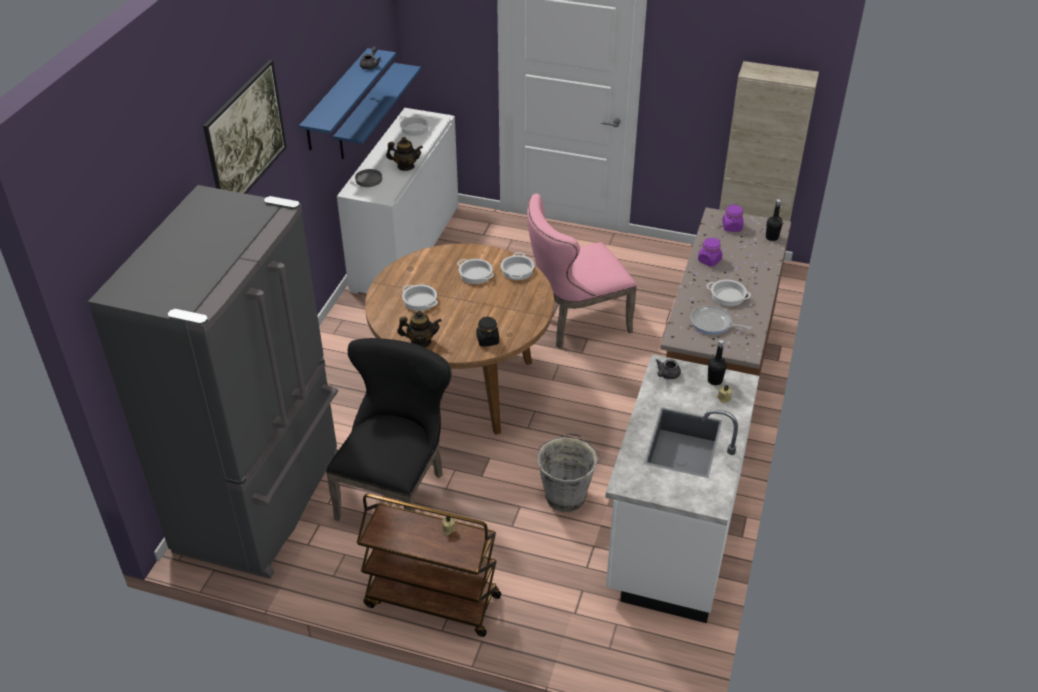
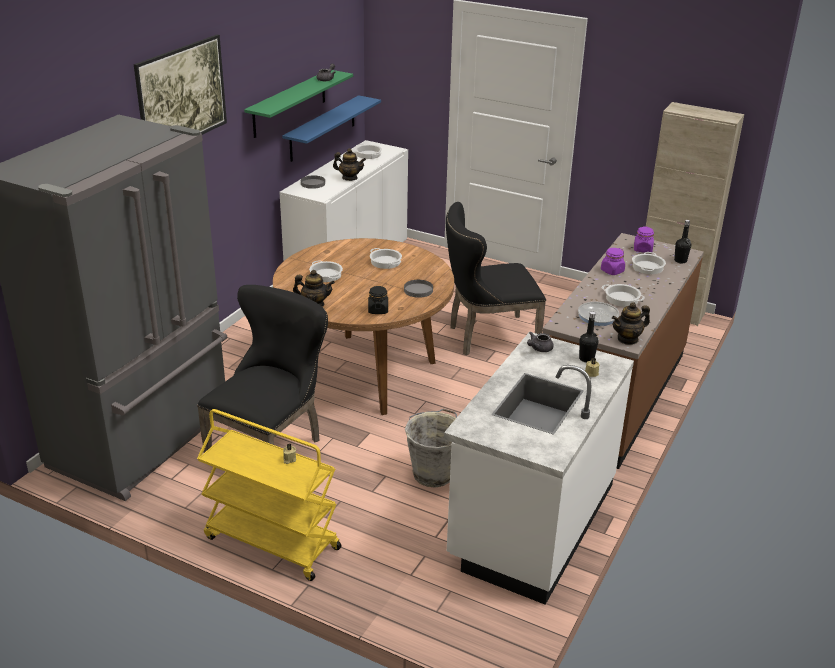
camera: 10 degrees right, 10 degrees down
blue shelf [299,48,396,151] -> green shelf [244,70,353,138]
brown cart [357,494,501,637] -> yellow cart [197,409,341,581]
cooking pot [501,252,534,280] -> cooking pot moved to [632,252,666,274]
pink chair [527,193,637,348] -> black chair [446,202,546,355]
none -> grey plate [404,280,433,298]
none -> teapot [612,302,650,345]

